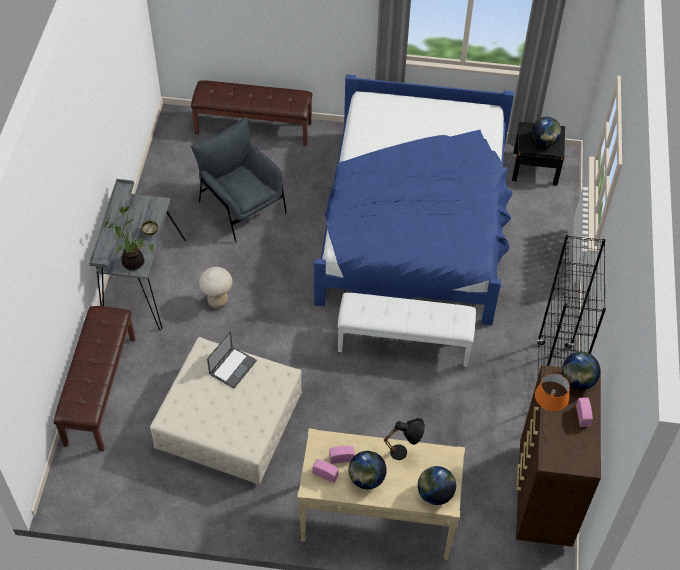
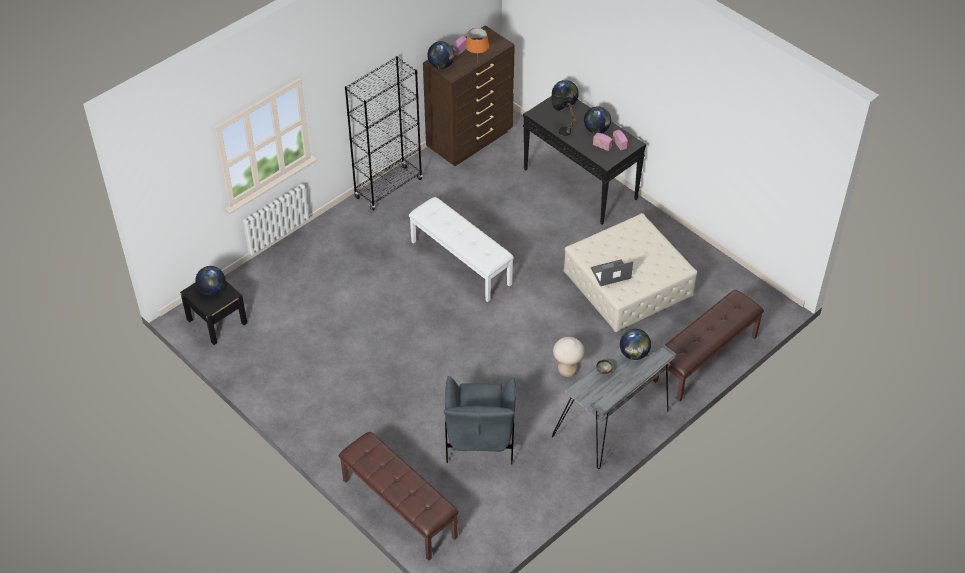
camera: 140 degrees left, 5 degrees down
potted plant [103,206,157,270] -> globe [620,329,651,360]
beige console table [297,428,465,560] -> black console table [523,96,646,225]
blue bed [314,74,514,326] -> none

